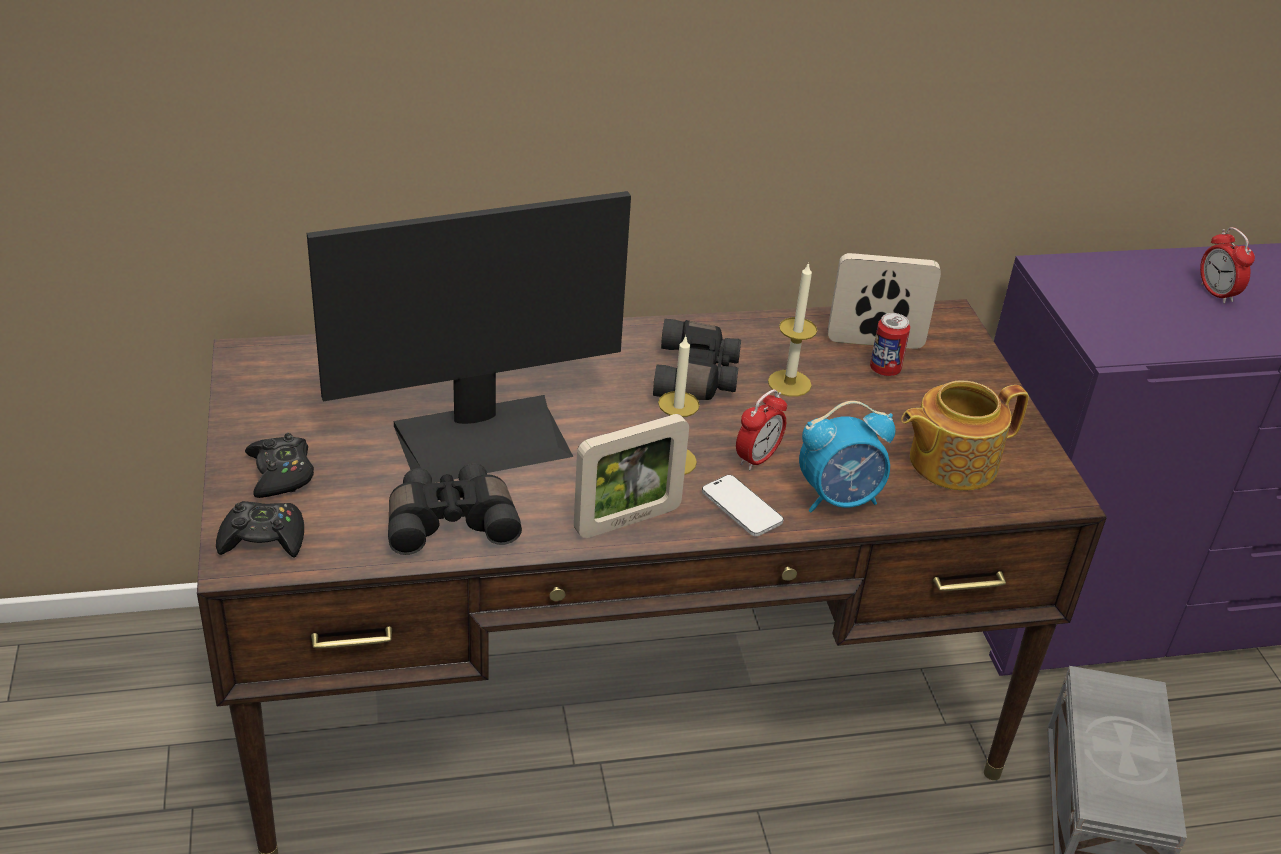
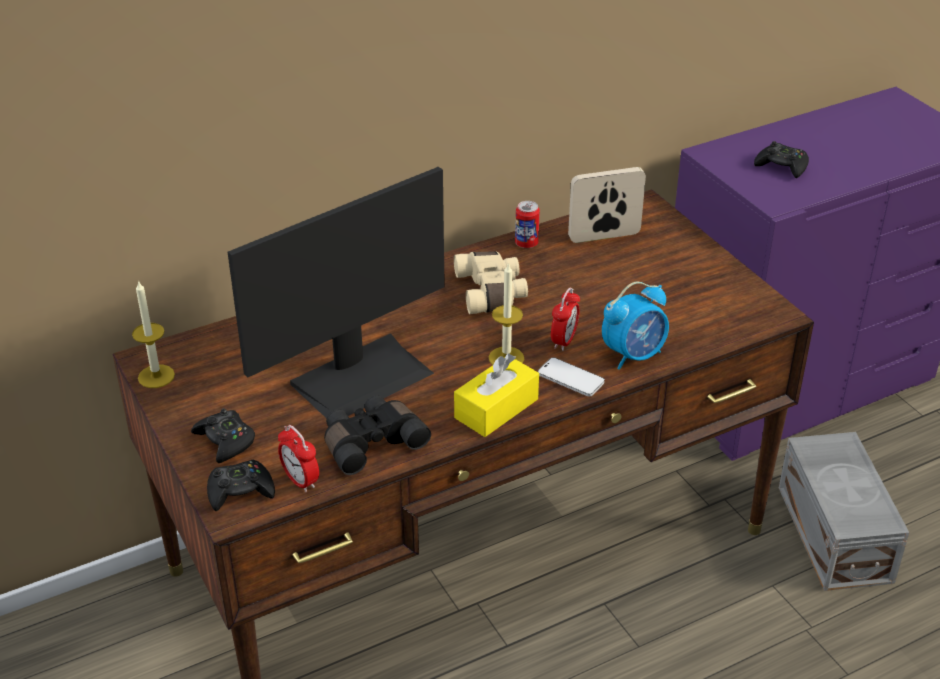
camera: 15 degrees left, 0 degrees up
picture frame [574,414,689,538] -> yellow tissue box [454,354,539,437]
black binoculars [653,319,741,400] -> beige binoculars [454,251,528,314]
candle [768,262,817,397] -> candle moved to [132,280,175,388]
can [870,313,910,376] -> can moved to [515,201,540,248]
teapot [901,380,1029,491] -> none
alarm clock [1200,227,1255,304] -> alarm clock moved to [278,425,319,492]
none -> black game controller [754,141,809,178]

